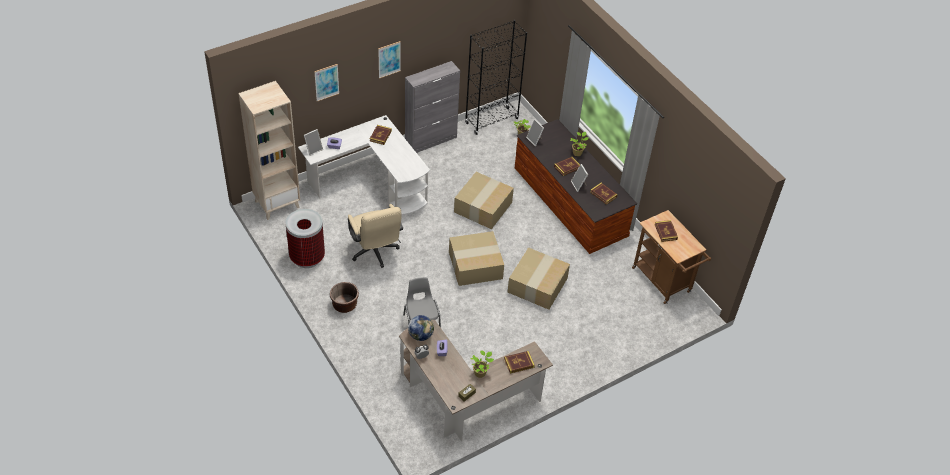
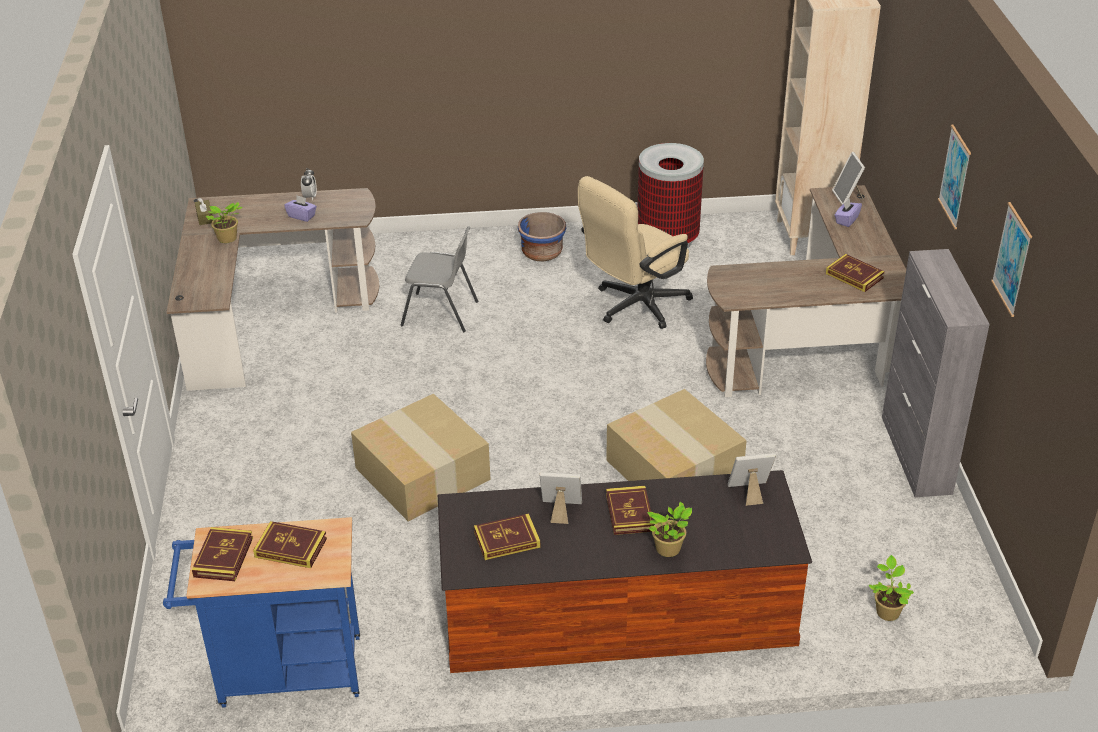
camera: 120 degrees right, 10 degrees down
white desk [298,115,430,215] -> brown desk [706,185,906,397]
picture [314,64,339,101] -> picture moved to [991,202,1032,317]
brown planter [330,282,359,313] -> blue planter [518,212,567,261]
beige office chair [348,204,403,268] -> beige office chair turned 45 degrees counterclockwise [578,176,693,329]
globe [408,315,434,341] -> none
cardboard box [449,231,504,286] -> none
black bookcase [465,20,527,135] -> none
book [504,351,535,374] -> book moved to [192,527,253,581]
brown cart [632,210,711,304] -> blue cart [163,517,360,708]

